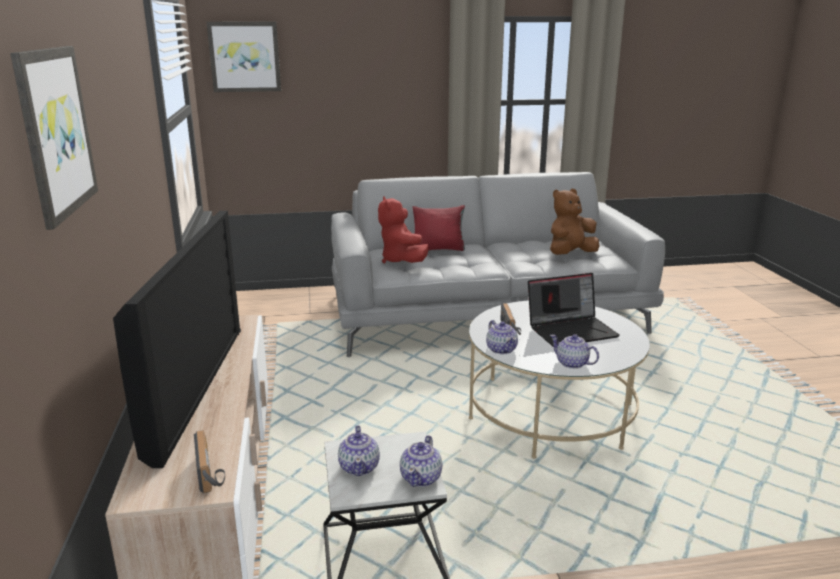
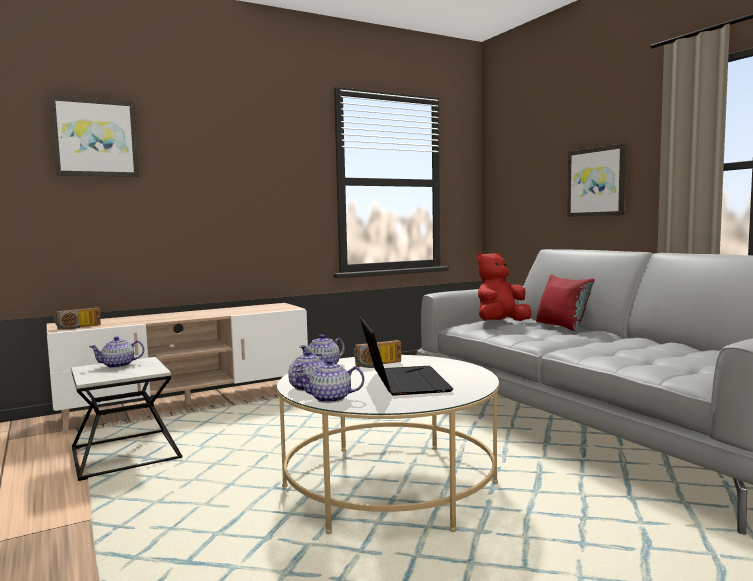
camera: 70 degrees right, 15 degrees down
television [113,211,241,468] -> none
picture [207,22,281,92] -> picture moved to [567,143,626,217]
teapot [400,435,442,487] -> teapot moved to [296,359,364,403]
laptop [528,273,620,347] -> laptop turned 150 degrees counterclockwise [360,317,453,396]
brown plush toy [550,189,600,255] -> none

